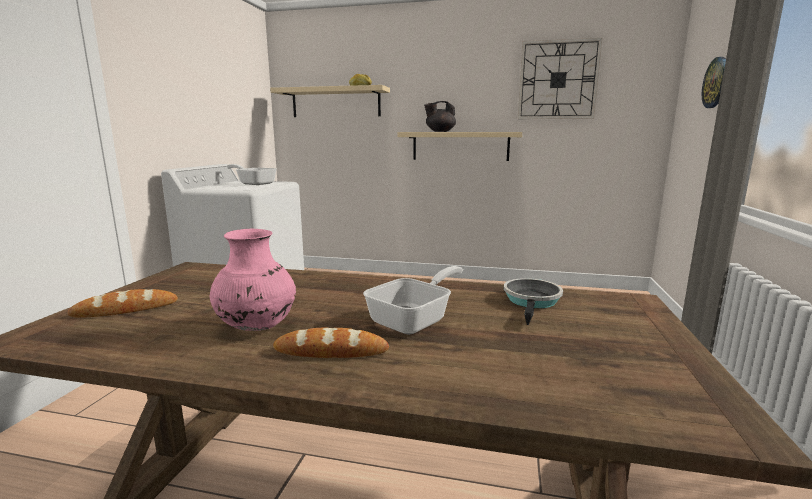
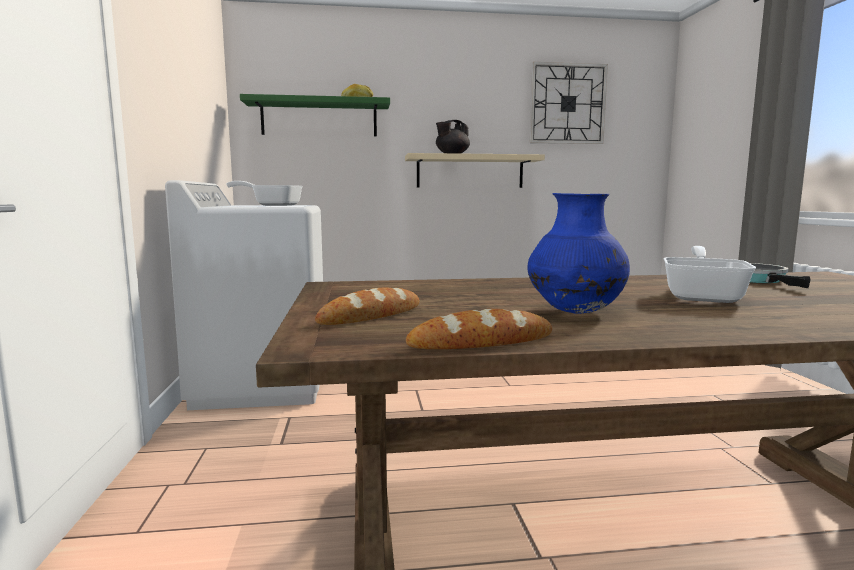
camera: 20 degrees left, 5 degrees down
pink vase [210,229,296,331] -> blue vase [528,193,630,314]
beige shelf [270,85,390,117] -> green shelf [240,94,390,136]
bread [273,328,389,358] -> bread moved to [406,309,552,349]
wall clock [702,57,726,108] -> none

